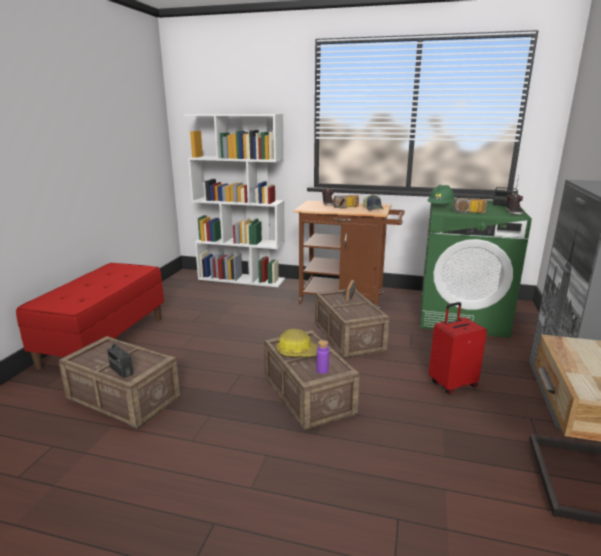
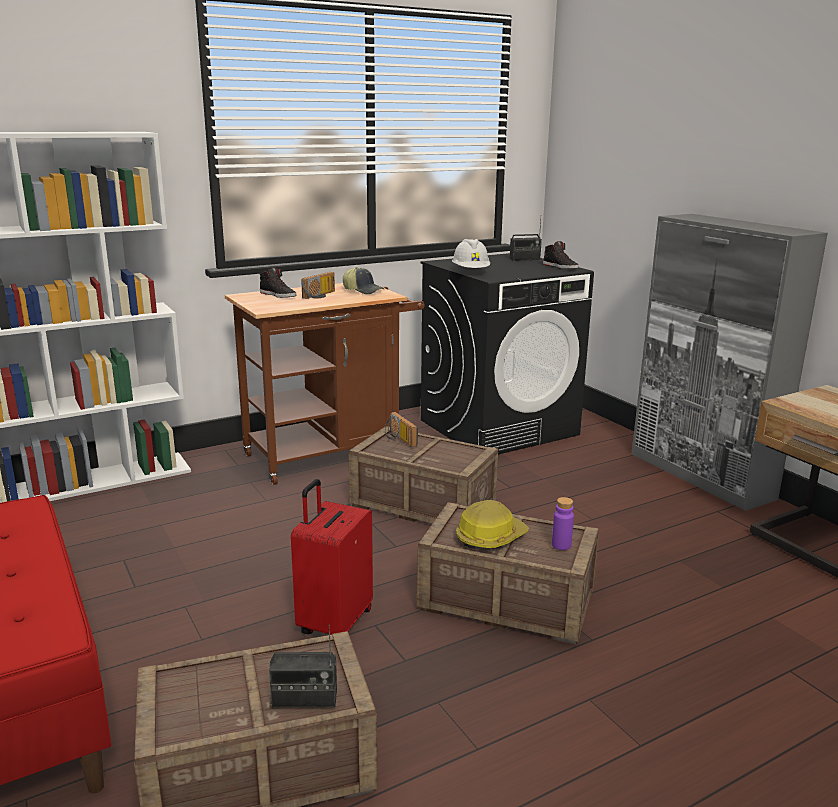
camera: 45 degrees left, 0 degrees up
green washing machine [420,200,532,338] -> black washing machine [421,253,594,455]
green hard hat [428,185,455,204] -> white hard hat [452,239,490,268]
red suitcase [429,302,487,395] -> red suitcase moved to [291,479,373,635]
radio [453,198,487,213] -> none

